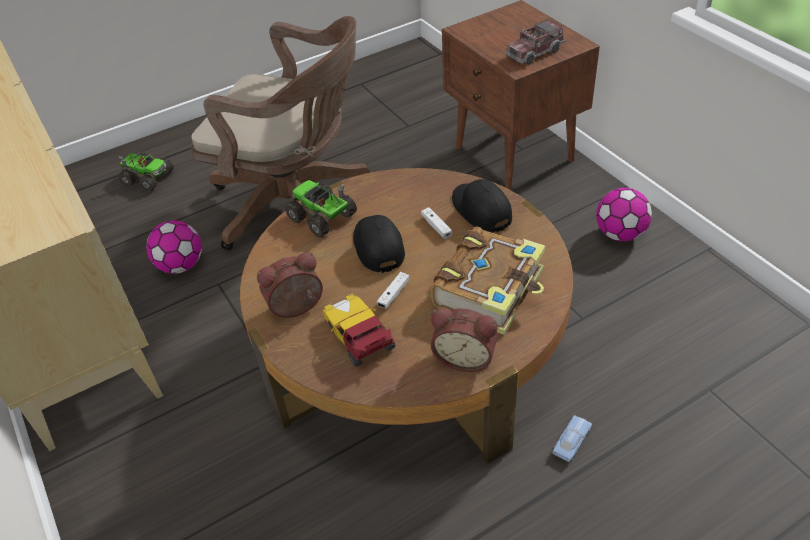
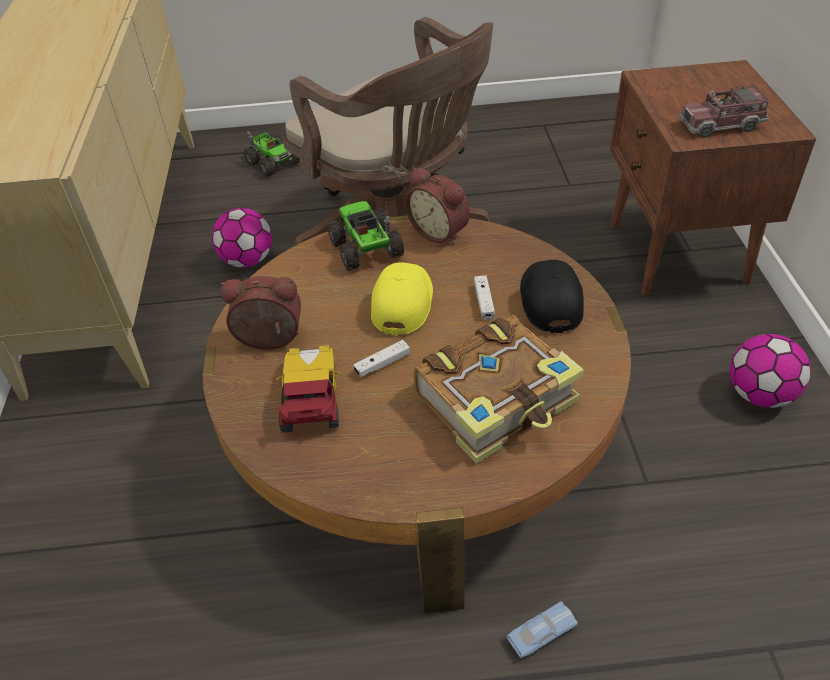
camera: 25 degrees right, 0 degrees up
black cap [353,215,405,273] -> yellow cap [371,262,433,335]
alarm clock [431,308,498,372] -> alarm clock moved to [405,167,470,245]

